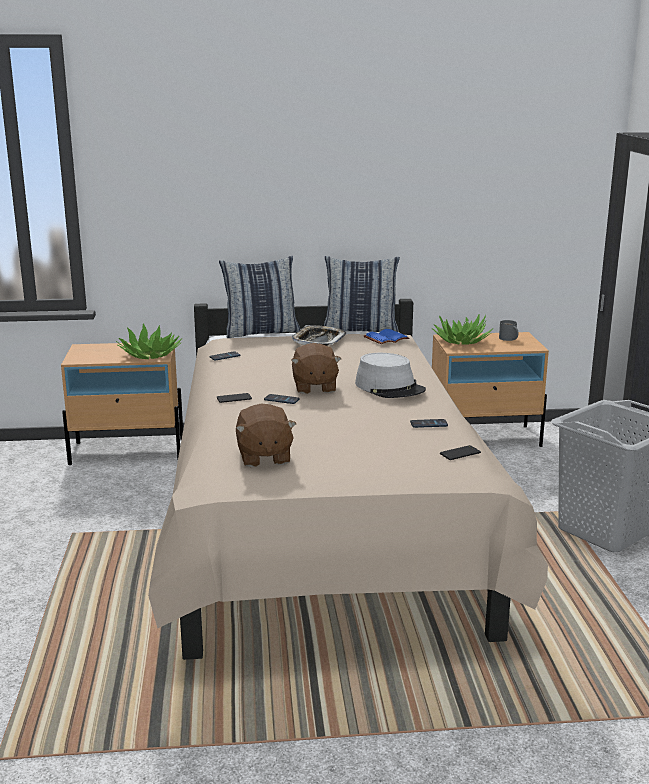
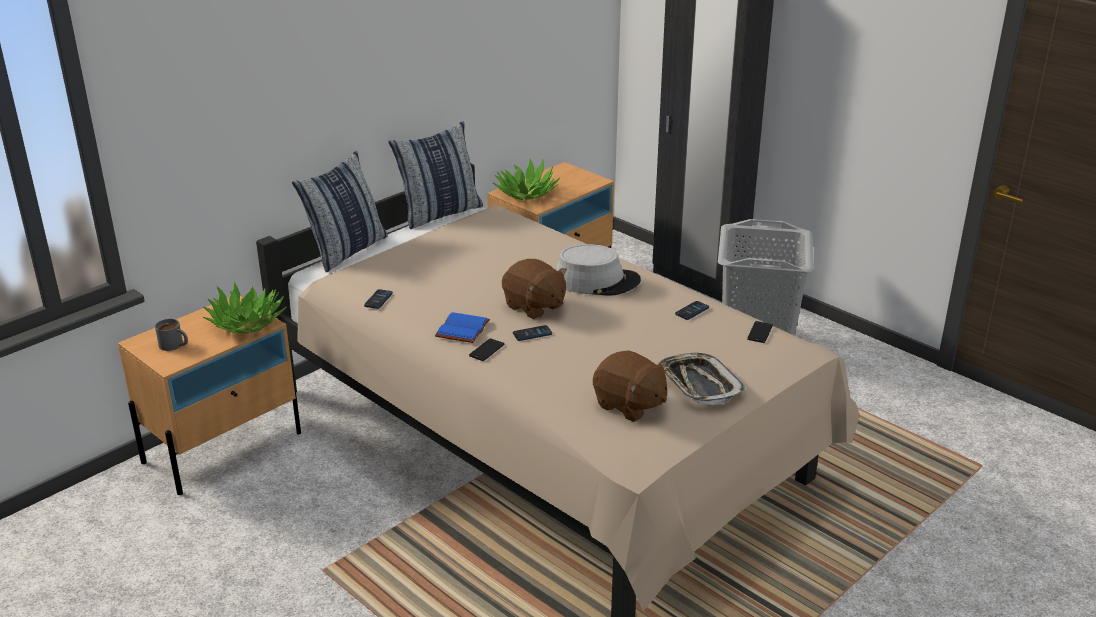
camera: 40 degrees left, 10 degrees up
tray [291,325,346,346] -> tray moved to [657,353,746,405]
blue book [364,329,410,344] -> blue book moved to [435,312,490,343]
grey mug [499,320,519,341] -> grey mug moved to [155,319,188,351]

